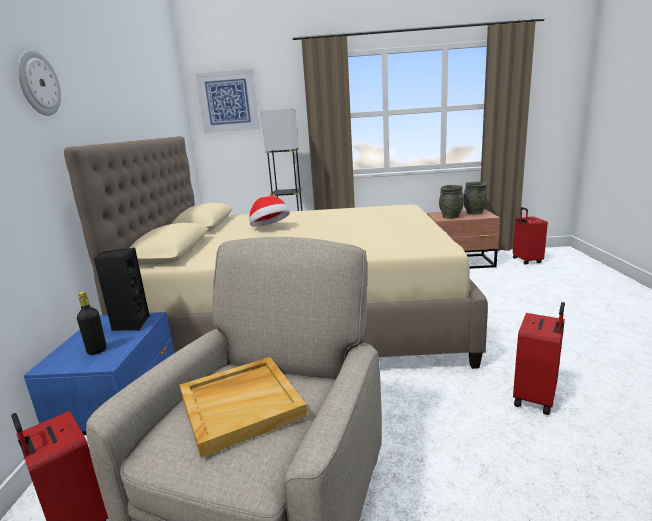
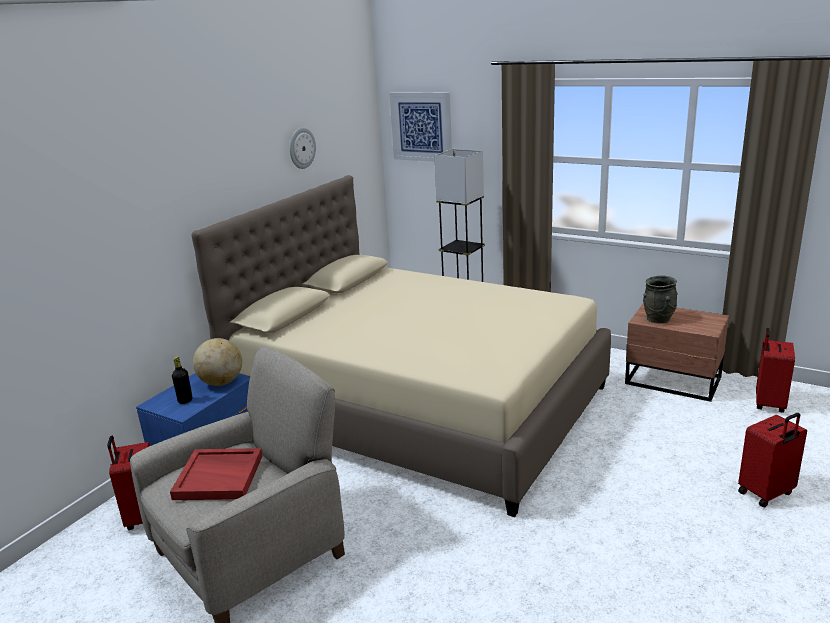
camera: 30 degrees right, 5 degrees up
wall clock [17,50,61,116] -> wall clock moved to [290,128,316,169]
black speaker [93,248,150,331] -> globe [193,338,242,386]
beige tray [180,357,308,457] -> red tray [170,448,262,500]
hat [249,196,290,227] -> none
grey vase [463,181,487,214] -> none
red suitcase [513,302,565,415] -> red suitcase moved to [738,413,807,508]

